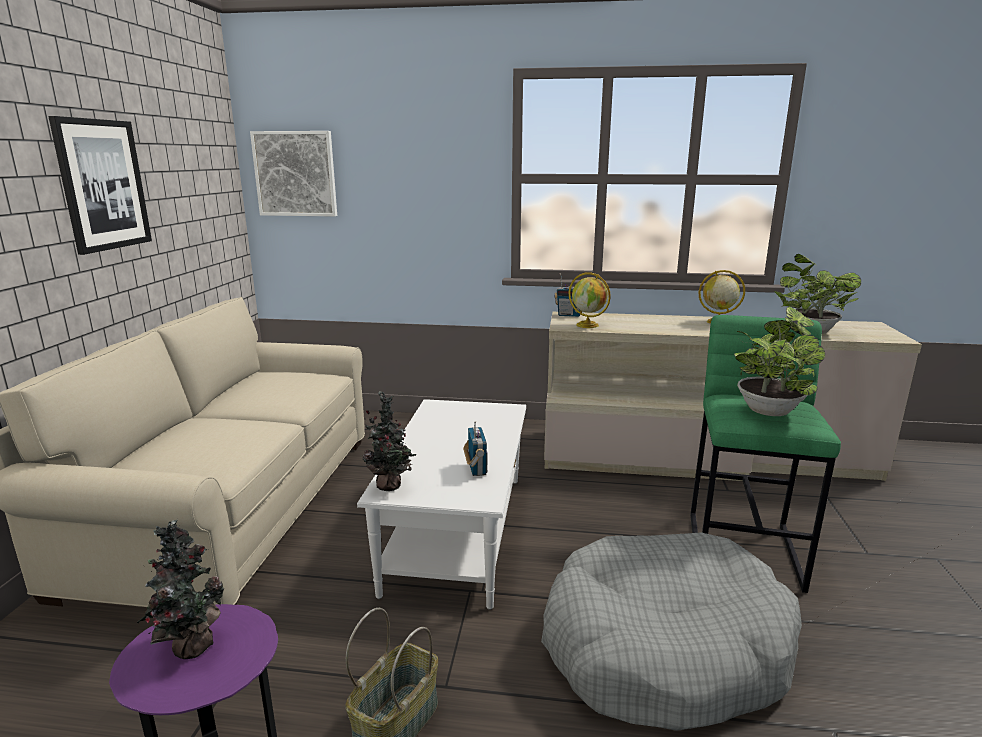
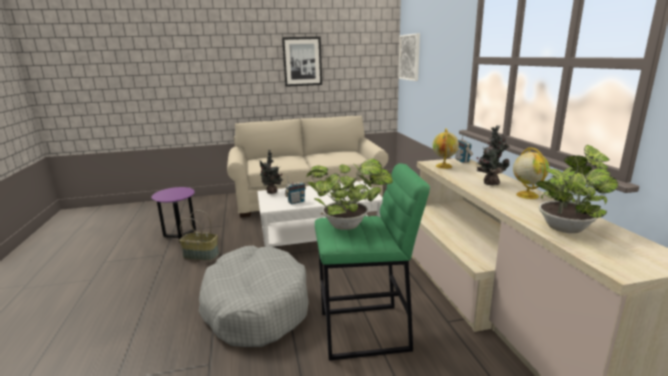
camera: 70 degrees right, 0 degrees up
potted plant [137,519,224,659] -> potted plant moved to [477,126,510,185]

